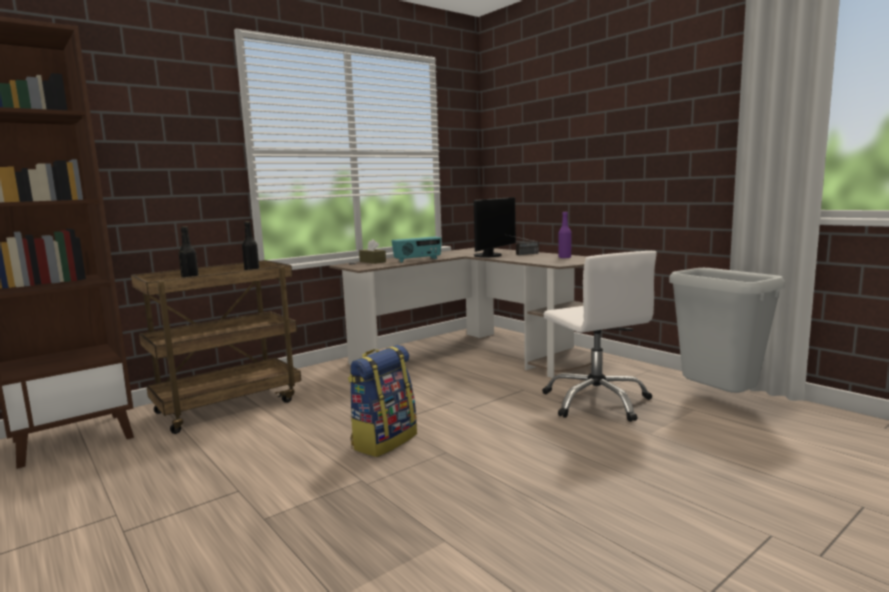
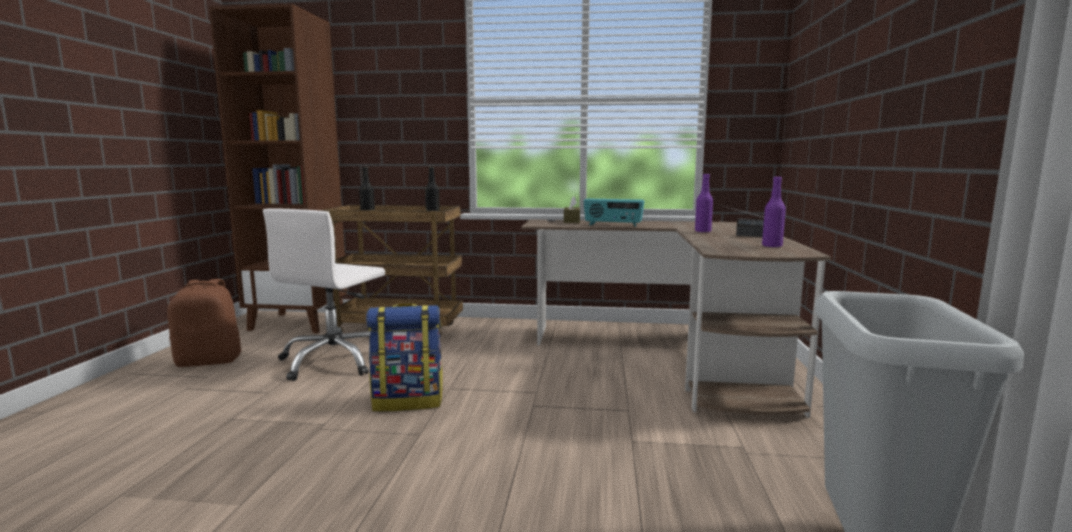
camera: 45 degrees right, 0 degrees up
monitor [474,197,516,257] -> purple bottle [695,174,713,232]
white office chair [542,251,657,422] -> white office chair moved to [263,208,385,381]
none -> brown backpack [167,279,241,367]

